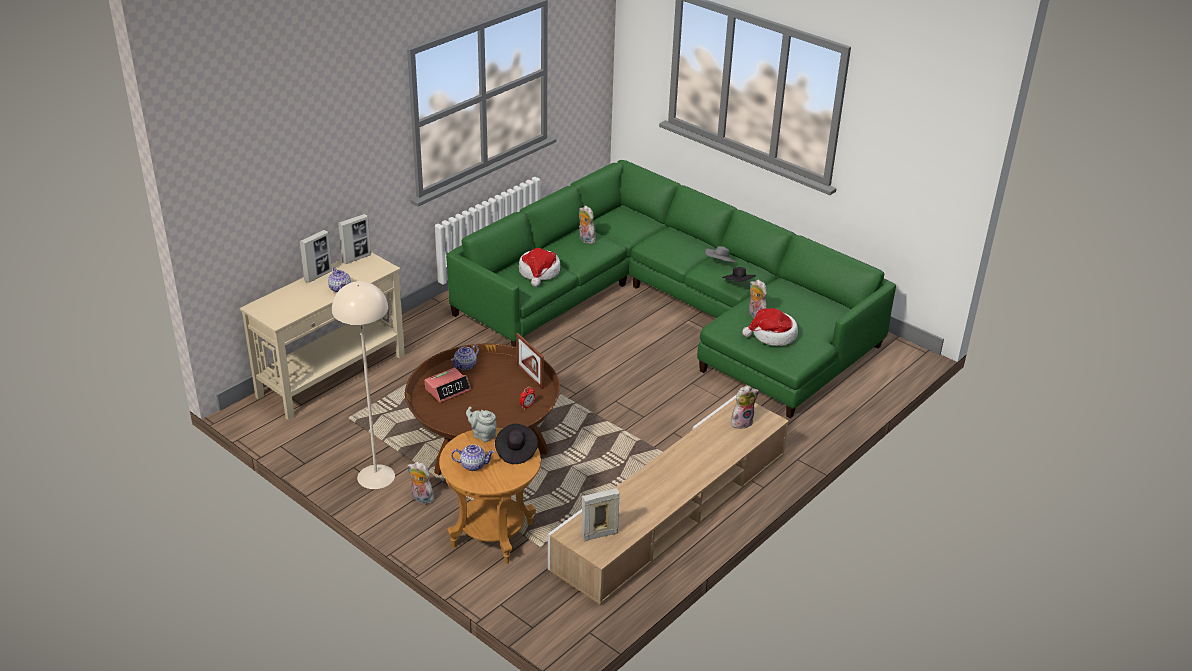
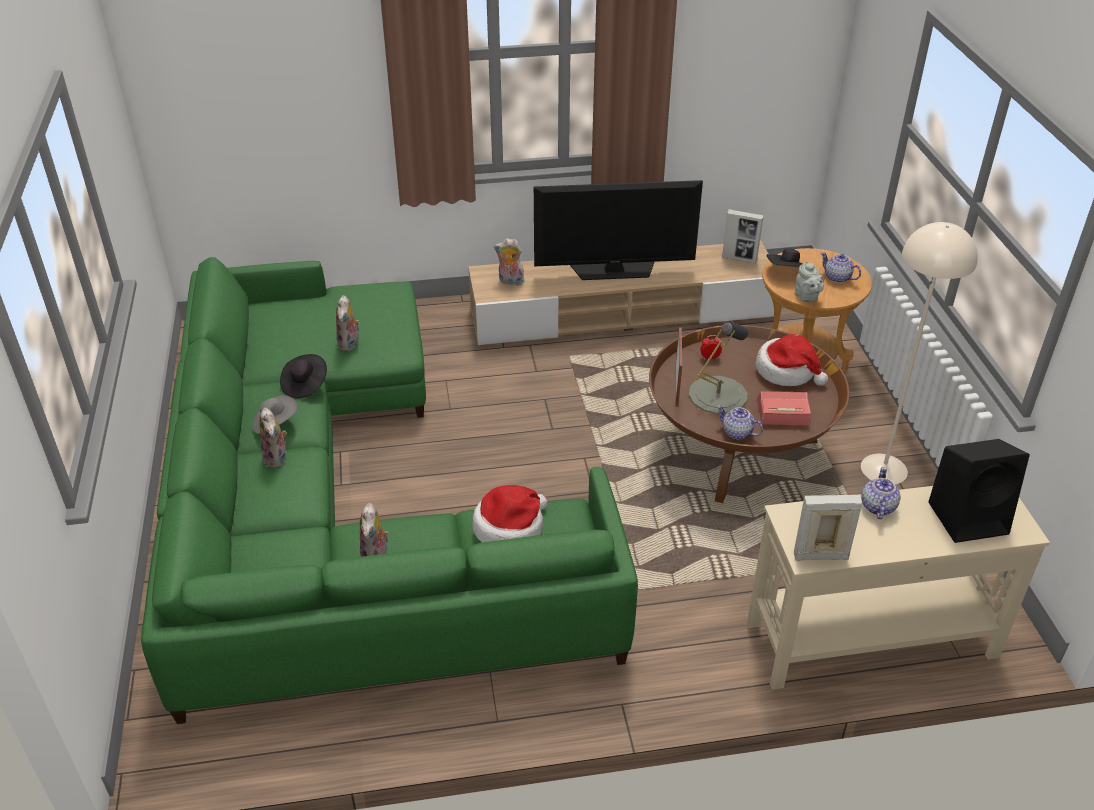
camera: 140 degrees left, 5 degrees up
picture frame [299,230,332,283] -> none
plush toy [407,462,437,504] -> plush toy moved to [260,408,287,468]
teapot [451,345,479,370] -> teapot turned 135 degrees counterclockwise [716,405,763,439]
hat [742,308,798,346] -> hat moved to [756,334,828,386]
none -> television [534,180,703,280]
none -> grey table lamp [689,321,748,414]
none -> black speaker [928,439,1030,543]

